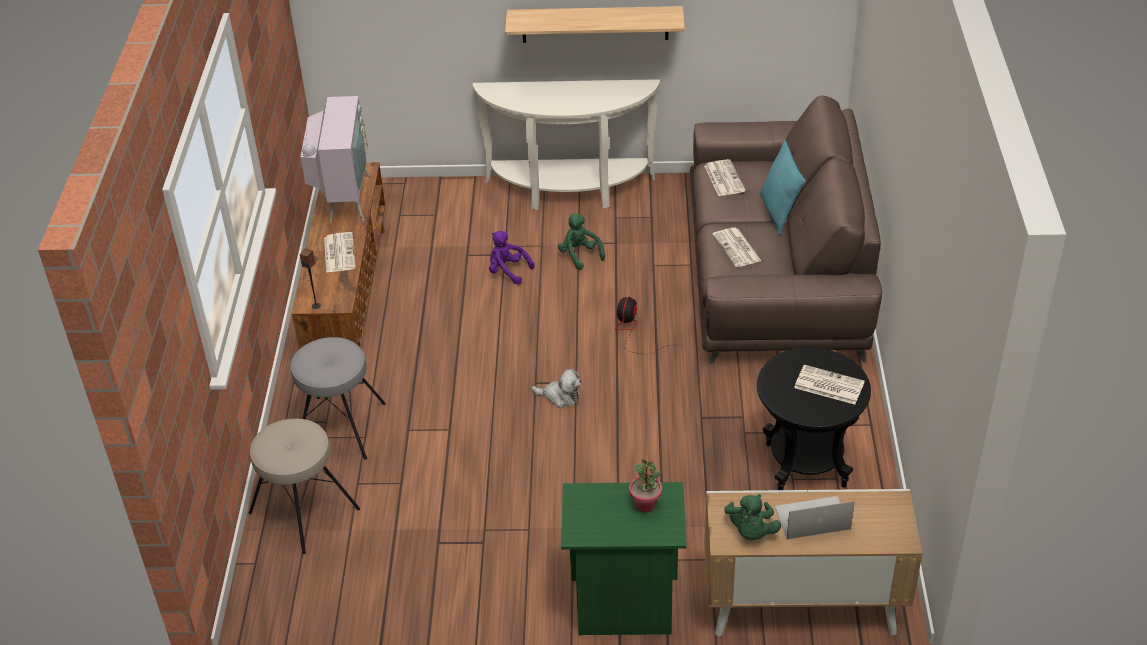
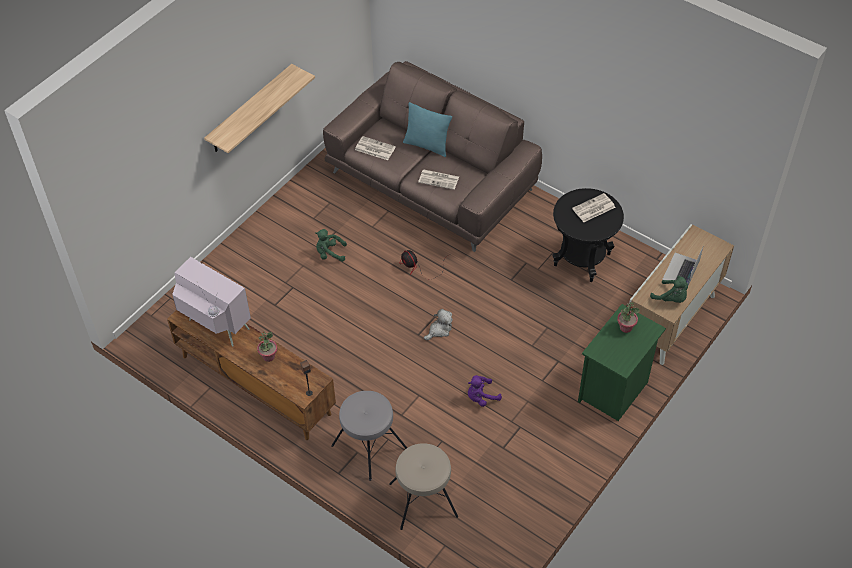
camera: 55 degrees left, 10 degrees up
newspaper [324,232,356,273] -> potted plant [257,331,278,362]
white console table [473,79,660,210] -> none
purple plush toy [489,231,535,285] -> purple plush toy moved to [468,375,502,407]

